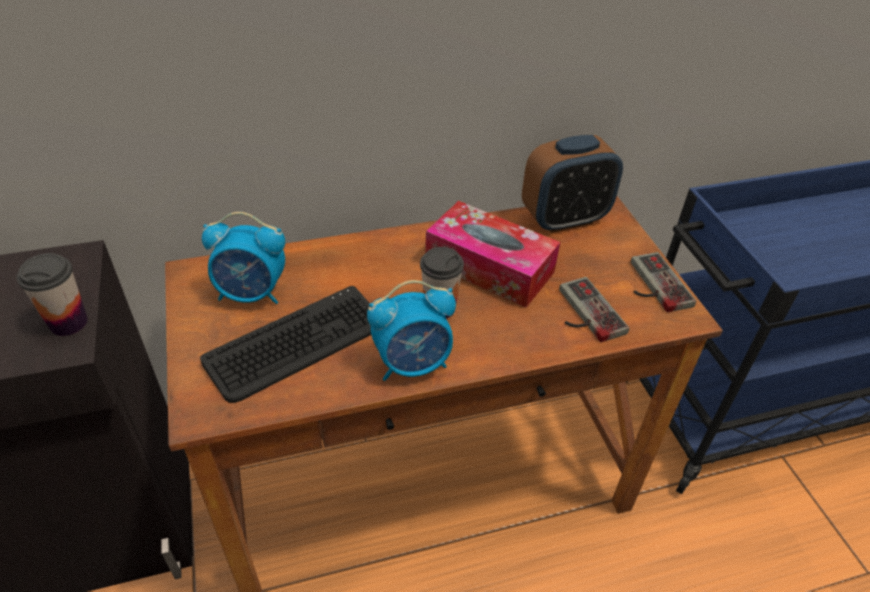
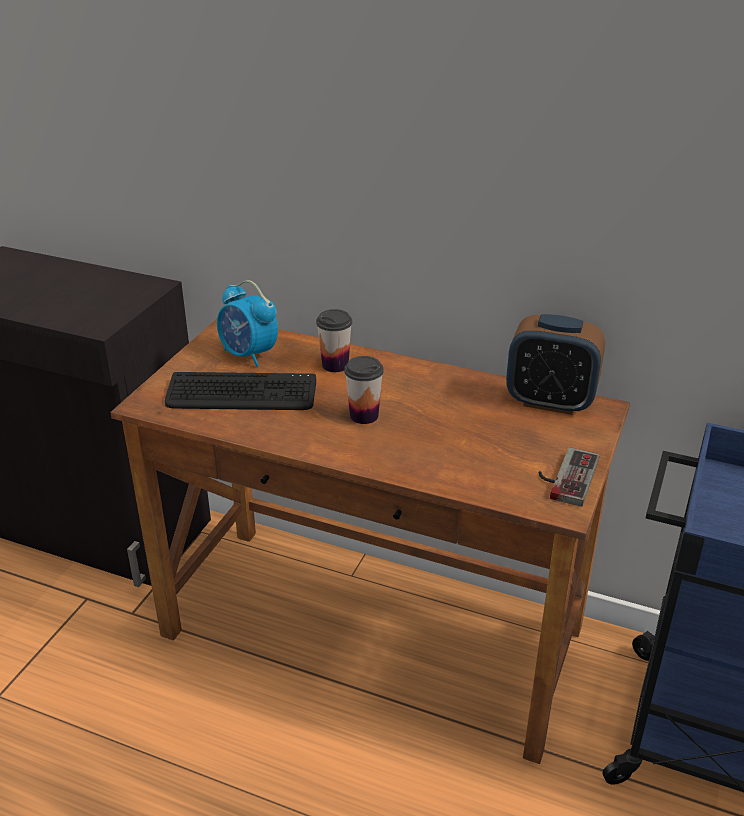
camera: 40 degrees right, 10 degrees down
cup [17,253,88,336] -> cup moved to [316,309,352,372]
alarm clock [367,280,456,381] -> none
tissue box [425,201,560,307] -> none
game controller [559,277,629,342] -> none

